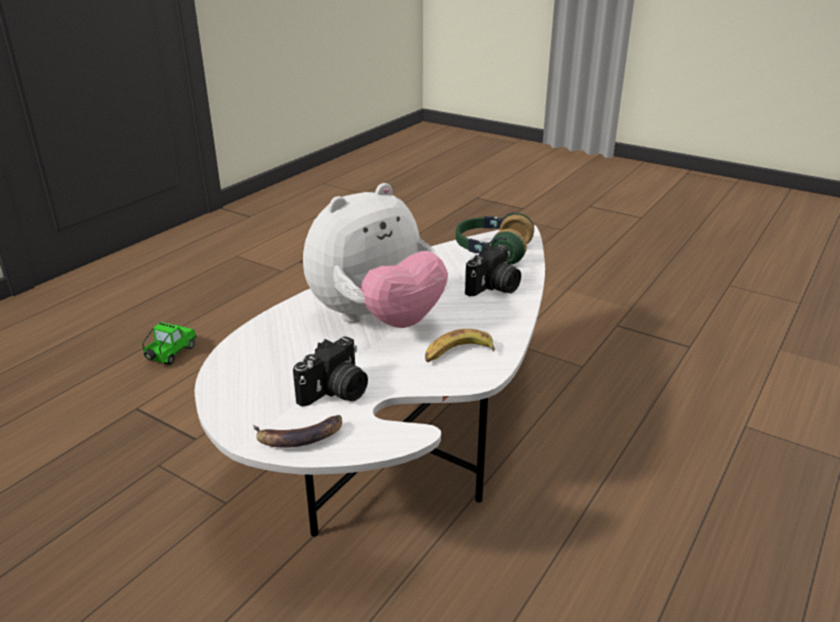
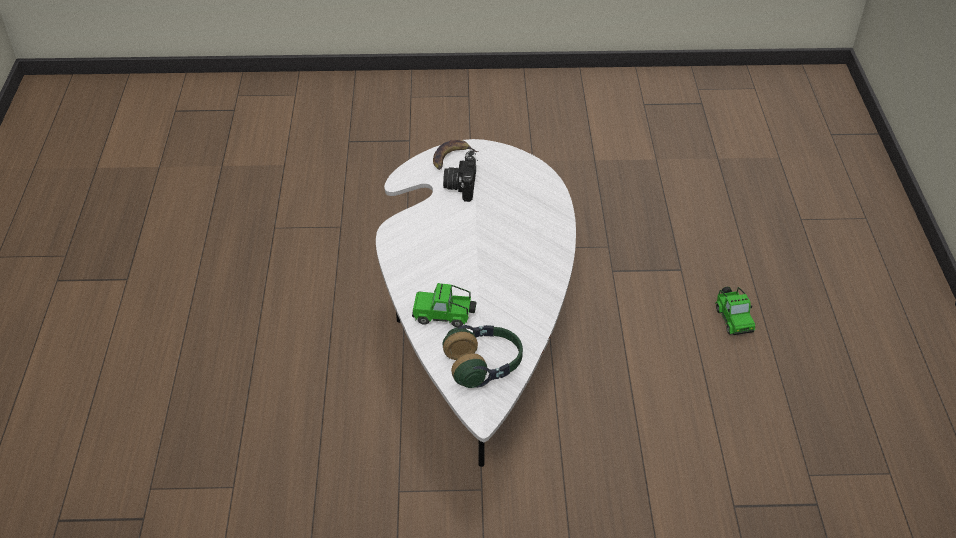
camera: 145 degrees right, 15 degrees up
plush toy [303,183,448,328] -> none
banana [425,329,495,362] -> none
camera [465,244,521,296] -> toy car [412,283,476,327]

